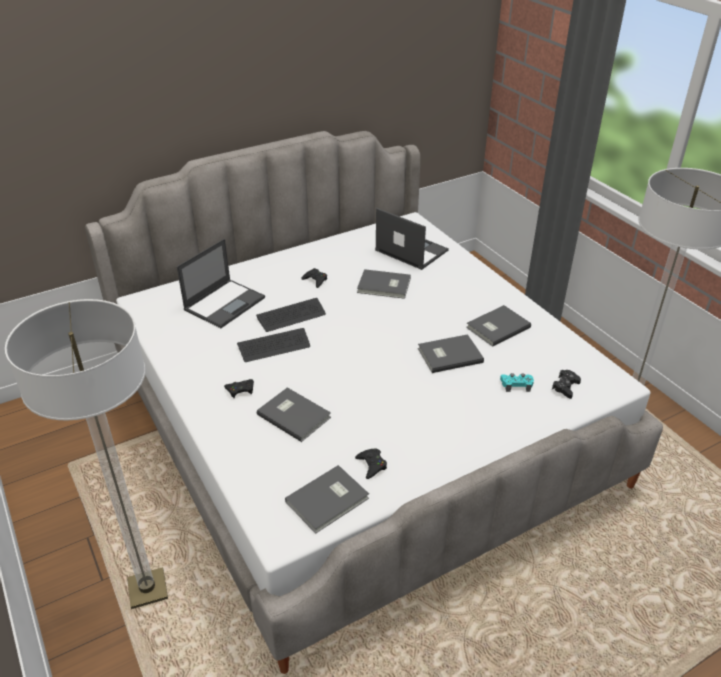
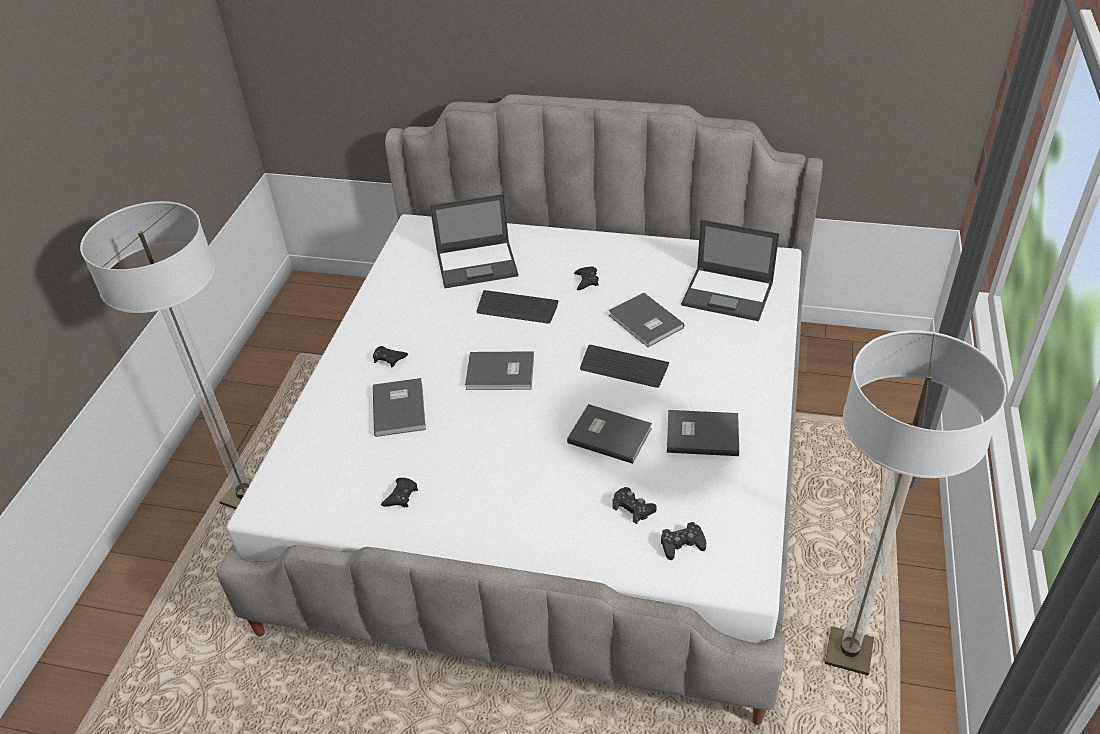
camera: 45 degrees right, 5 degrees up
keyboard [237,328,310,362] -> keyboard moved to [580,345,669,388]
grey book [285,465,369,534] -> grey book moved to [465,351,534,390]
laptop [375,208,449,270] -> laptop turned 120 degrees clockwise [681,219,779,321]
turquoise game controller [500,373,534,392] -> black game controller [612,487,657,524]

